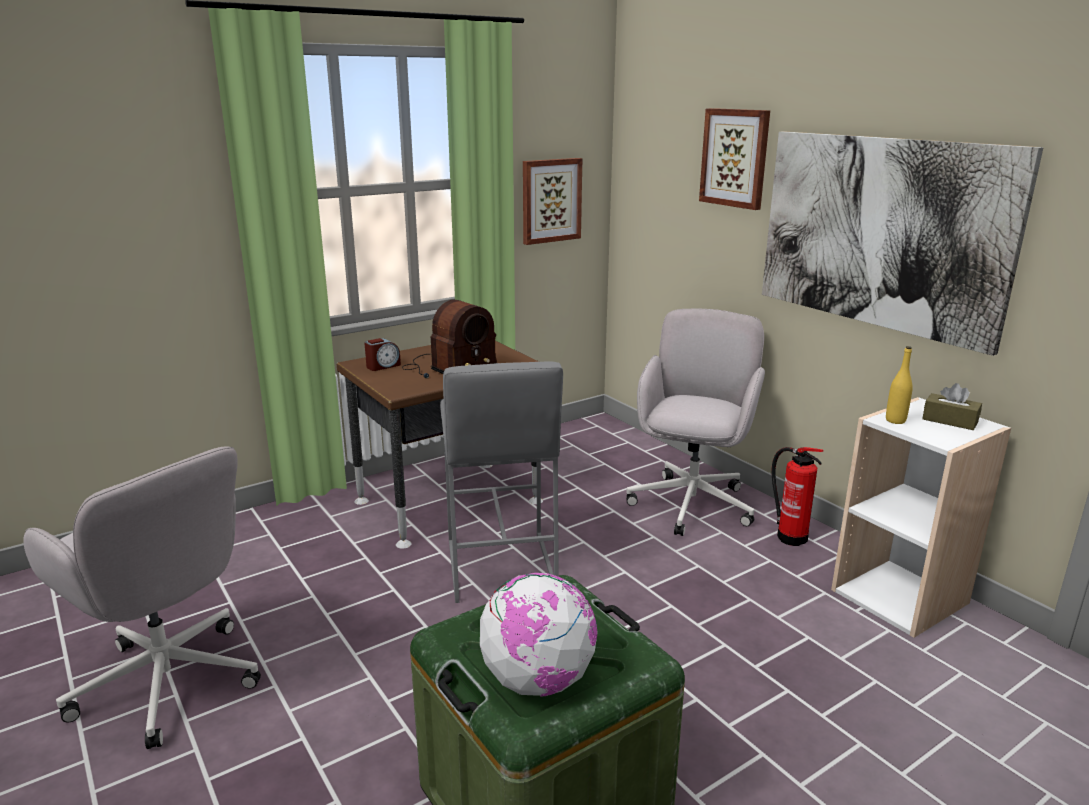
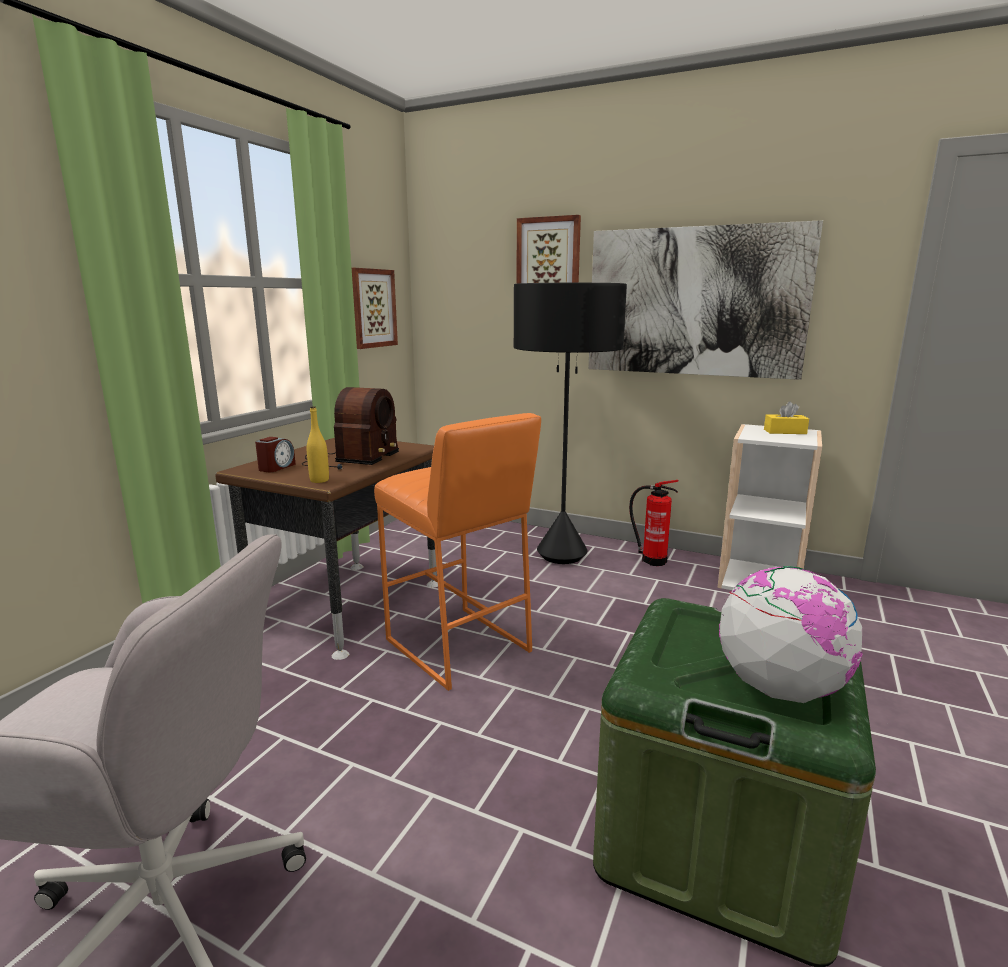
camera: 30 degrees left, 5 degrees down
grey stool [440,362,563,603] -> orange stool [374,413,541,691]
grey office chair [626,308,765,536] -> black floor lamp [514,283,627,564]
yellow bottle [886,346,913,424] -> yellow bottle moved to [307,406,329,483]
brown tissue box [922,383,982,430] -> yellow tissue box [764,401,809,434]

